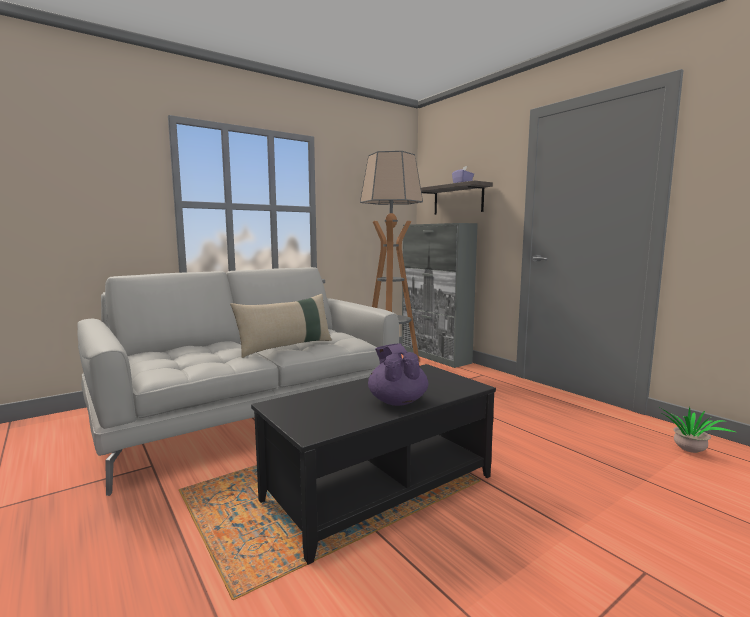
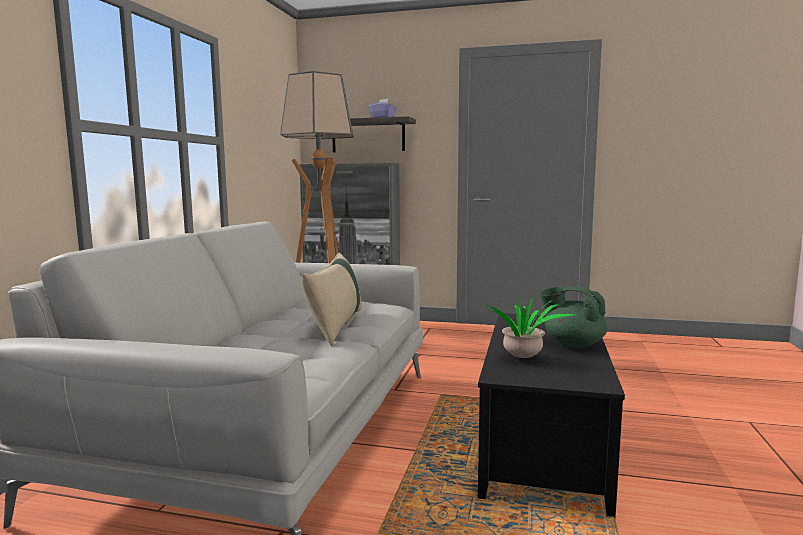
camera: 40 degrees left, 0 degrees up
purple teapot [368,343,428,406] -> green teapot [540,286,607,348]
potted plant [662,407,735,453] -> potted plant moved to [486,298,574,358]

